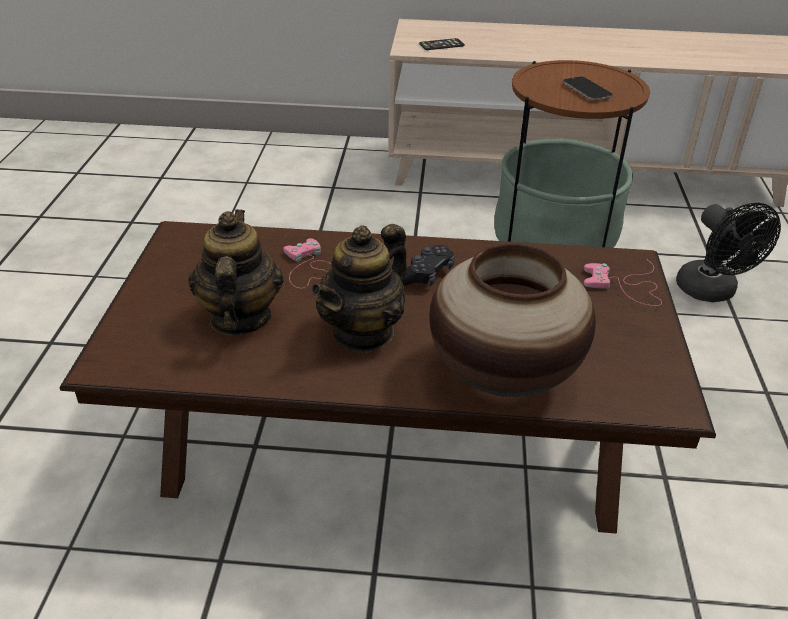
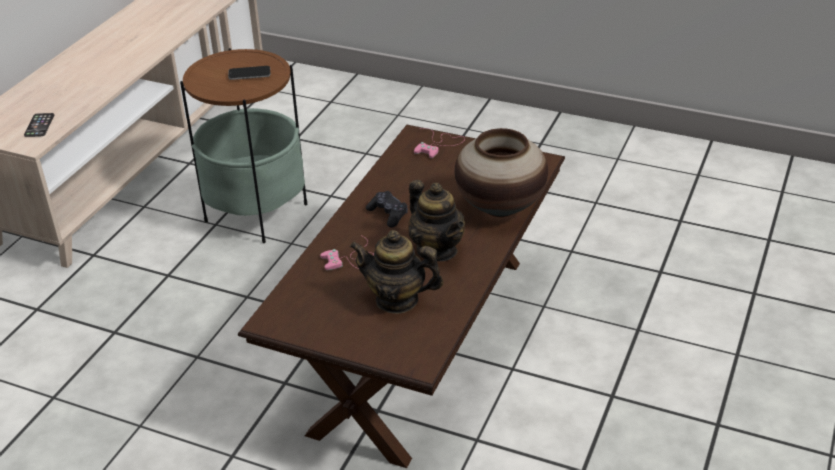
camera: 70 degrees left, 0 degrees up
black fan [676,203,781,302] -> none

